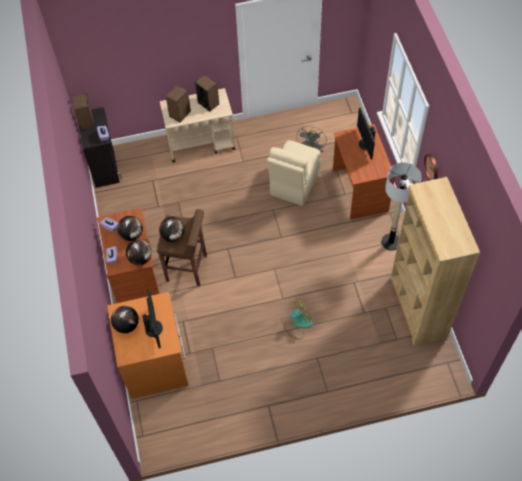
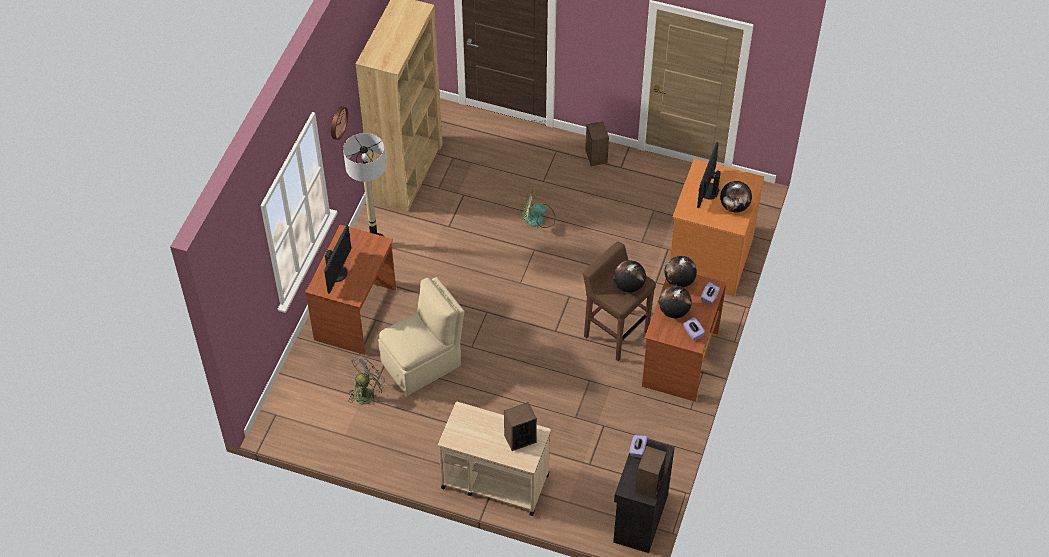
camera: 150 degrees left, 5 degrees down
speaker [195,75,219,112] -> speaker moved to [585,121,609,166]

